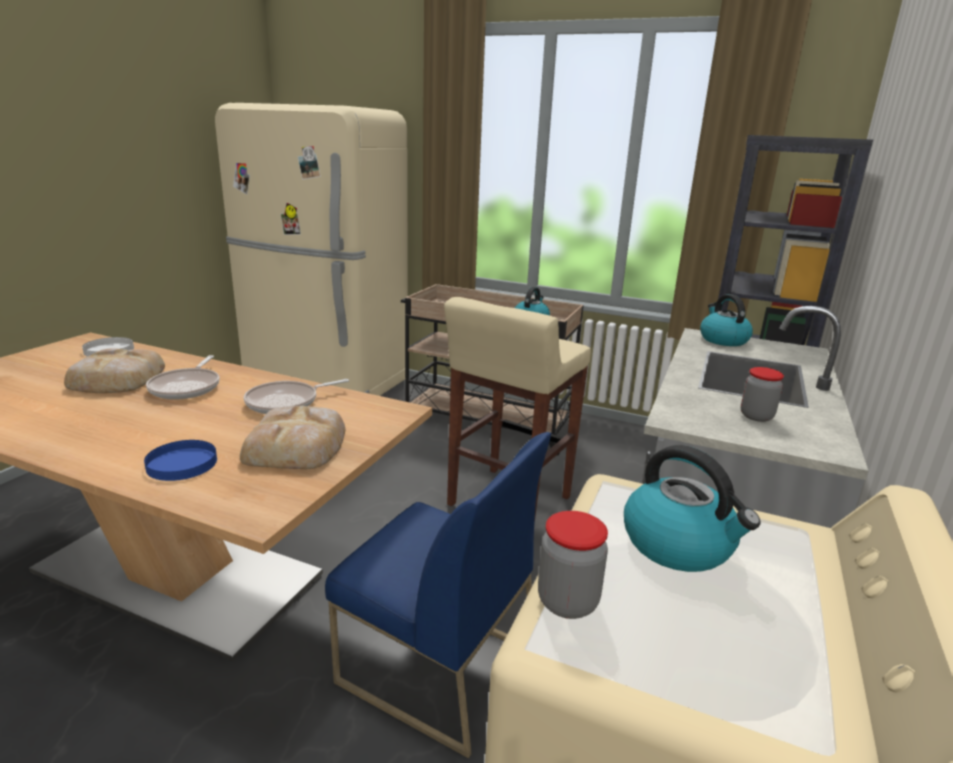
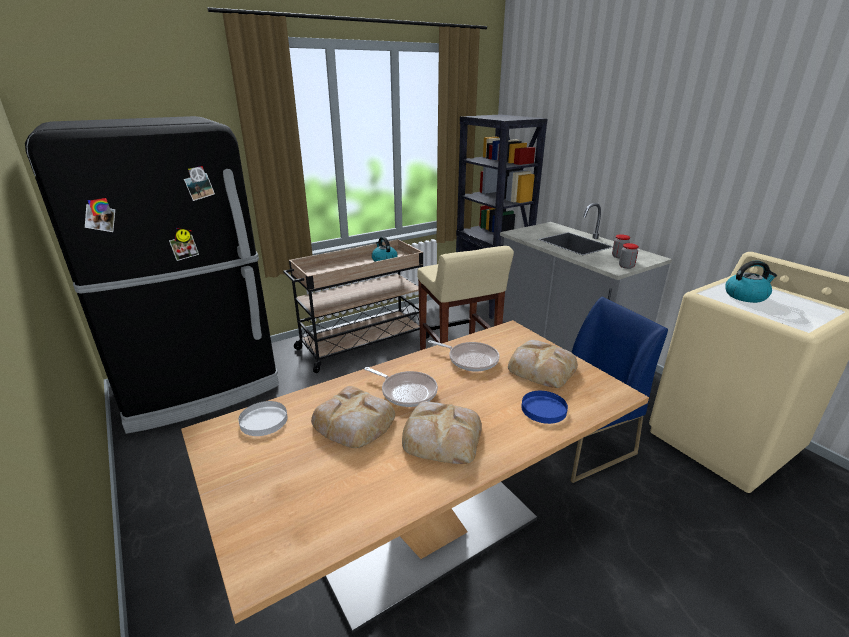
camera: 55 degrees left, 5 degrees up
beige fridge [215,103,408,396] -> black fridge [25,116,279,434]
frying pan [244,379,349,414] -> frying pan turned 60 degrees counterclockwise [428,340,500,372]
jar [538,511,608,619] -> jar moved to [619,243,639,269]
kettle [700,294,753,346] -> none
none -> bread [402,401,482,464]

